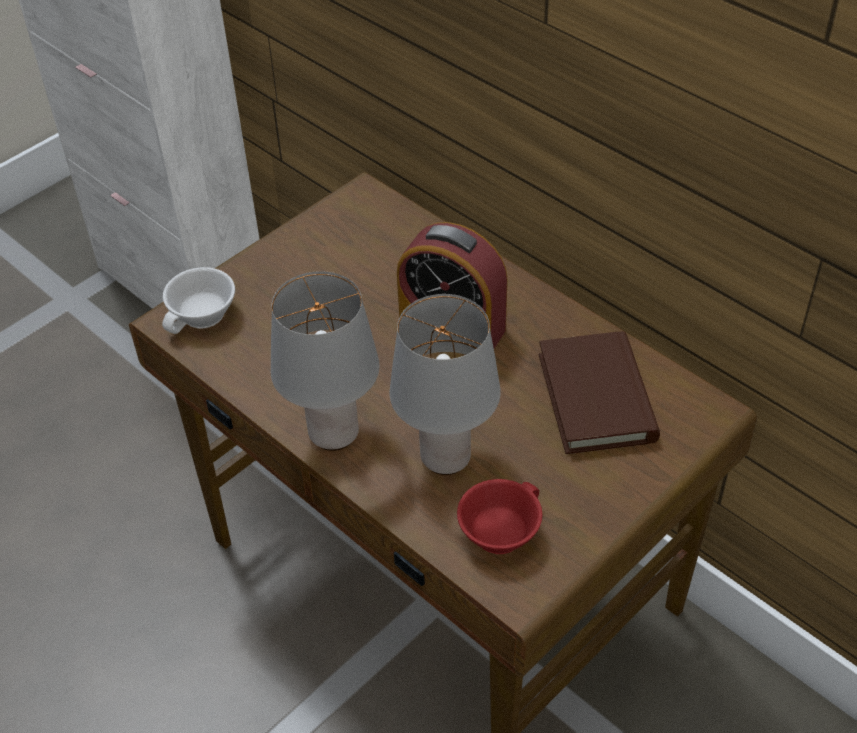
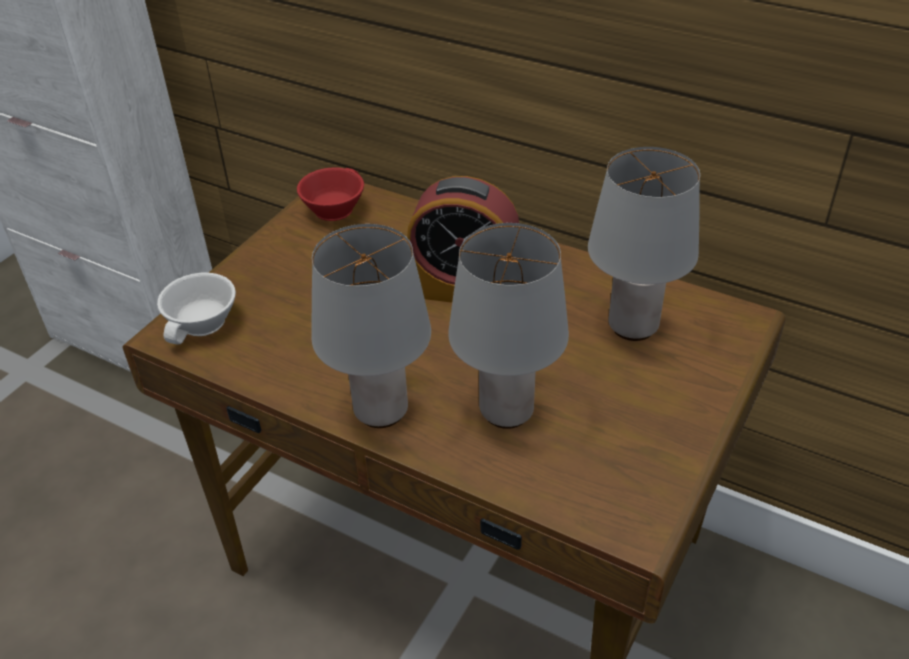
camera: 15 degrees left, 5 degrees down
red cup [457,479,542,554] -> red cup moved to [297,168,364,221]
brown book [539,331,660,454] -> grey table lamp [588,147,700,341]

